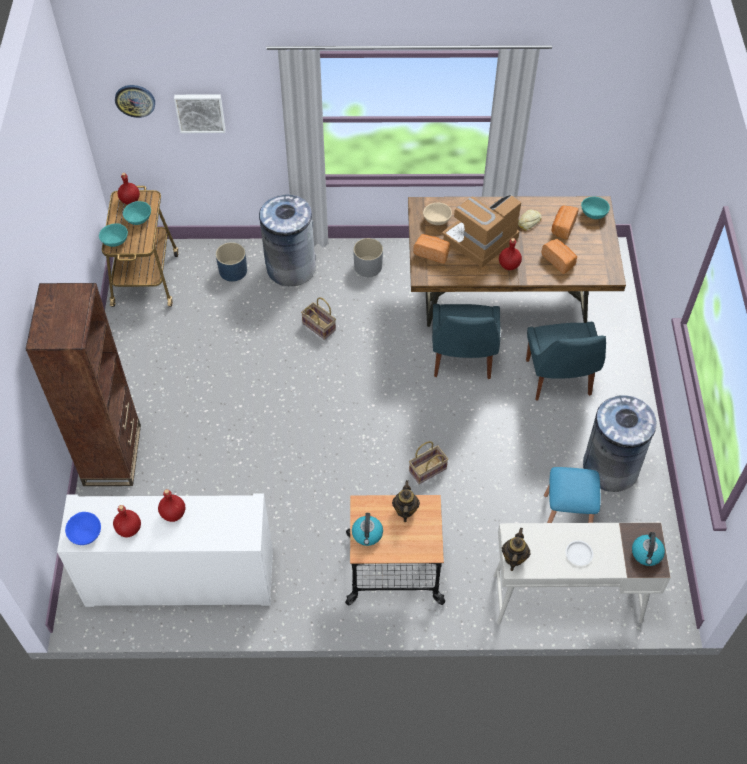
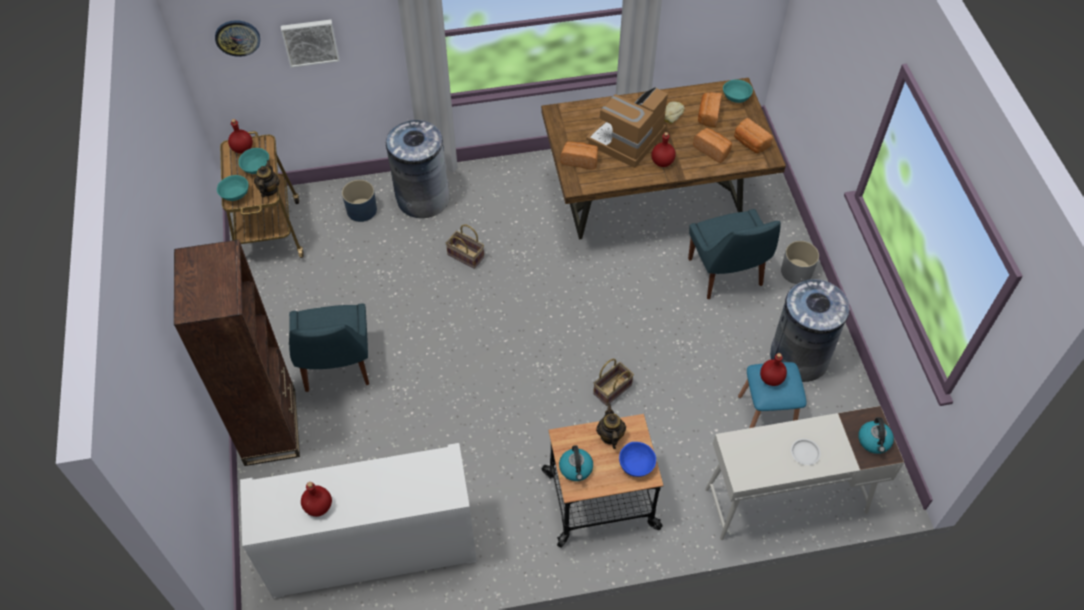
camera: 10 degrees left, 0 degrees up
blue bowl [65,512,101,545] -> blue bowl moved to [619,442,656,477]
red bottle [158,489,185,522] -> red bottle moved to [760,353,787,386]
grey planter [353,238,383,277] -> grey planter moved to [781,241,819,284]
beige bowl [423,203,452,225] -> none
blue chair [432,304,500,379] -> blue chair moved to [289,303,369,392]
teapot [502,528,530,571] -> teapot moved to [254,160,280,197]
none -> bread [734,118,773,153]

